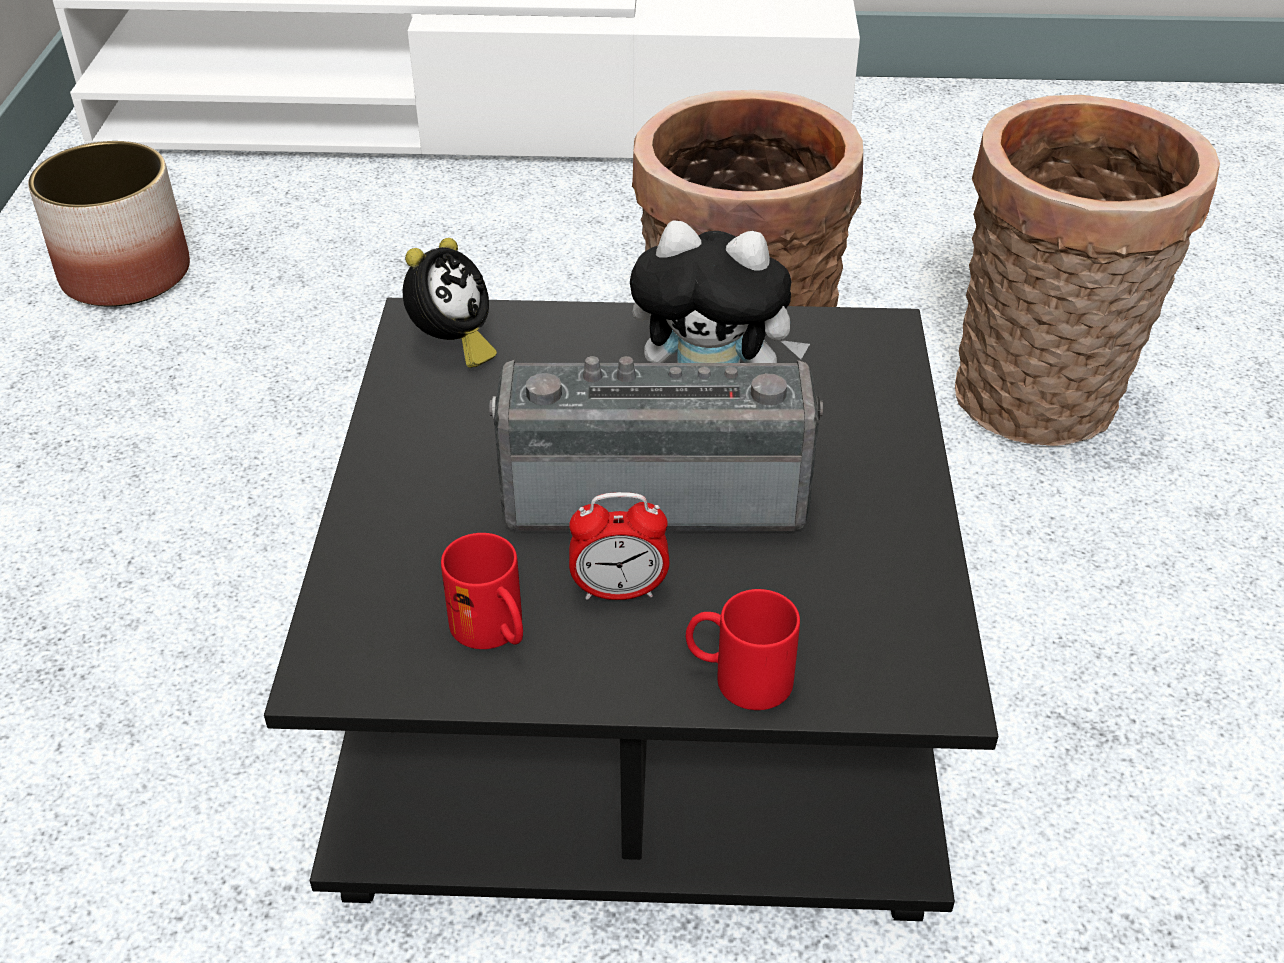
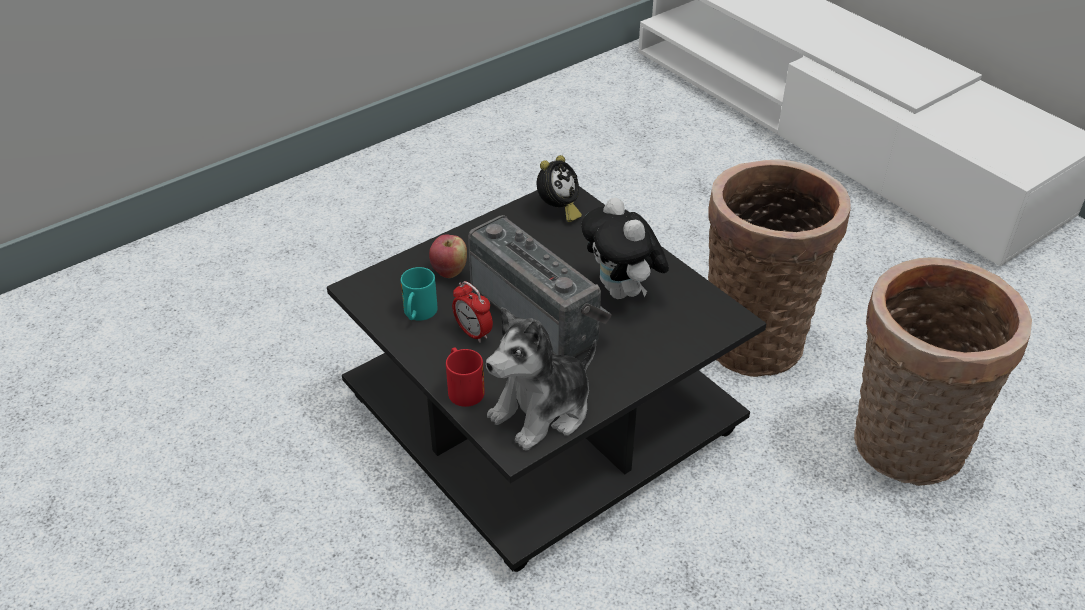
camera: 50 degrees right, 0 degrees up
planter [28,141,190,307] -> none
alarm clock [403,238,497,368] -> alarm clock turned 45 degrees counterclockwise [537,155,582,222]
red mug [441,533,523,649] -> turquoise mug [401,267,438,321]
none -> apple [429,234,467,278]
none -> plush toy [486,307,596,451]

